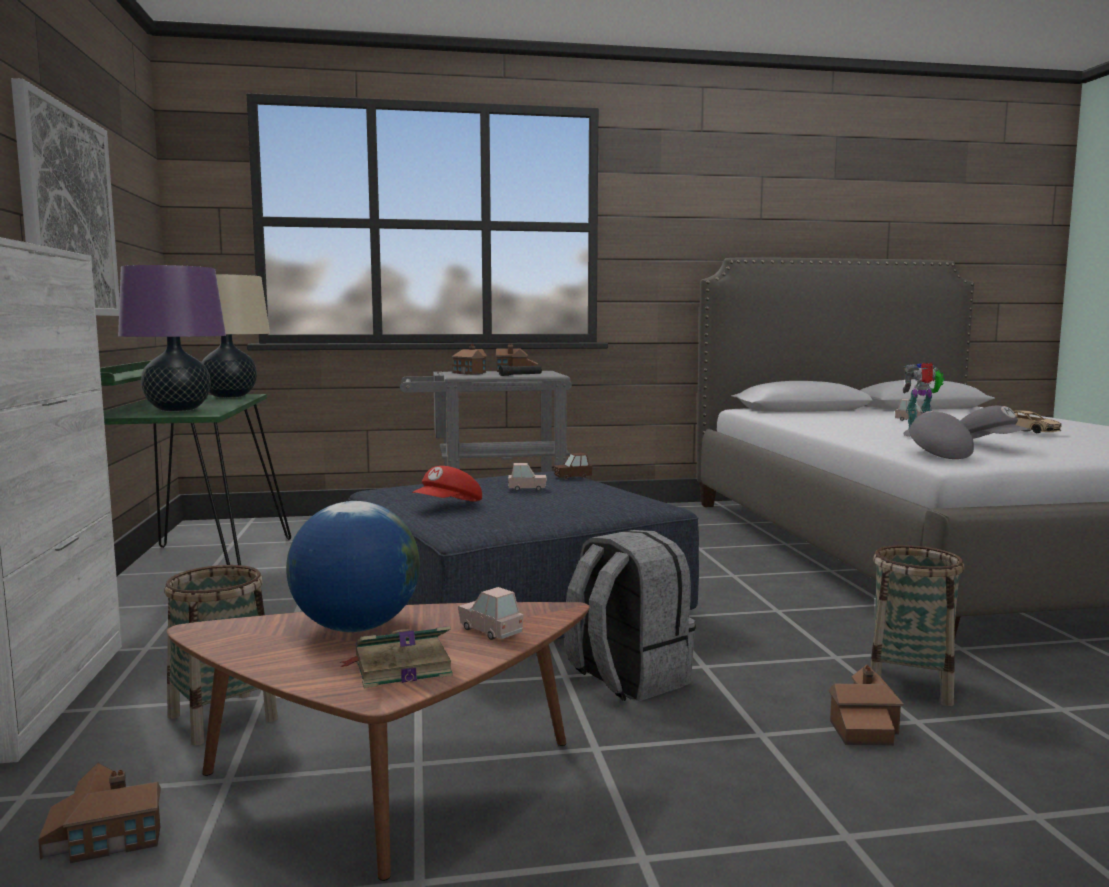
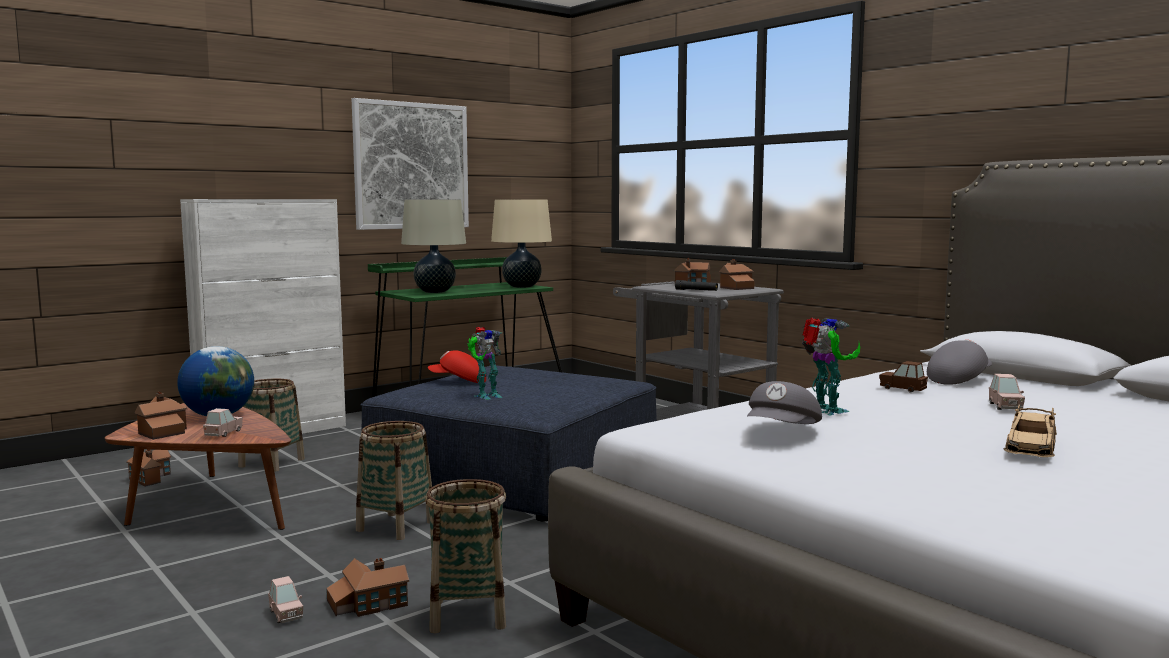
camera: 60 degrees right, 0 degrees up
purple table lamp [118,265,226,411] -> beige table lamp [401,199,466,293]
book [340,626,453,688] -> toy house [135,391,187,440]
pink toy car [508,463,547,491] -> pink toy car moved to [268,576,303,623]
brown toy car [554,453,593,480] -> brown toy car moved to [879,361,928,393]
grey backpack [564,530,696,701] -> basket [356,421,432,540]
grey cap [904,411,974,459] -> grey cap moved to [927,340,992,385]
none -> toy robot [467,327,502,400]

